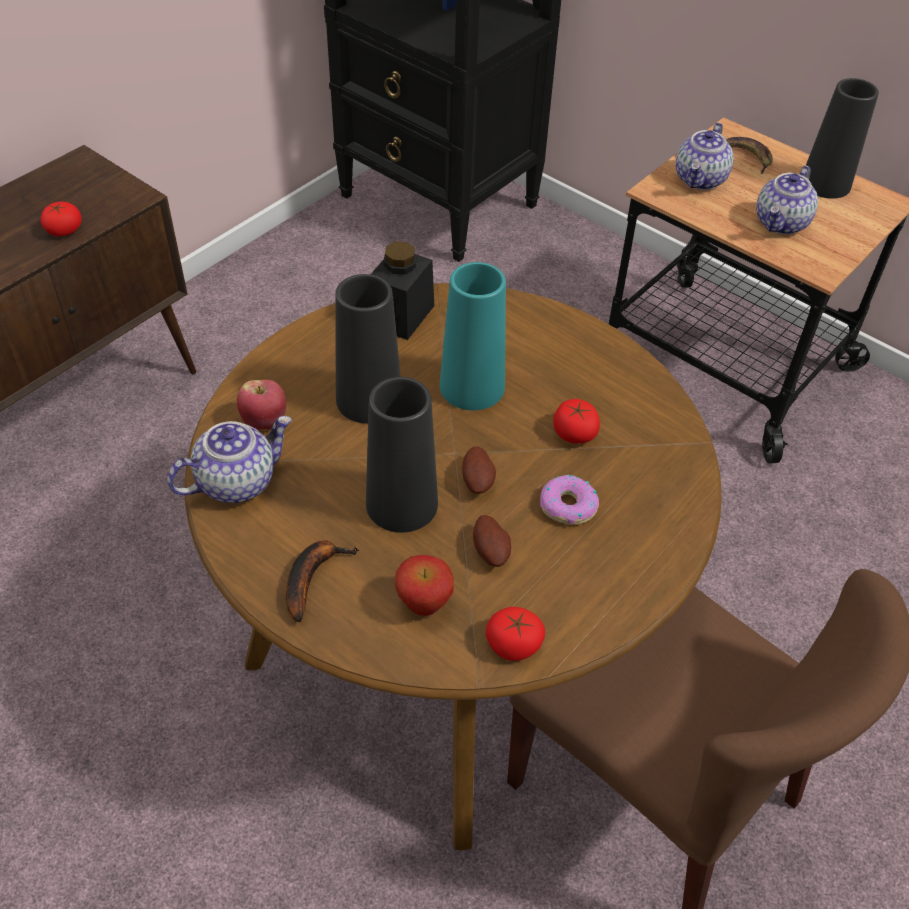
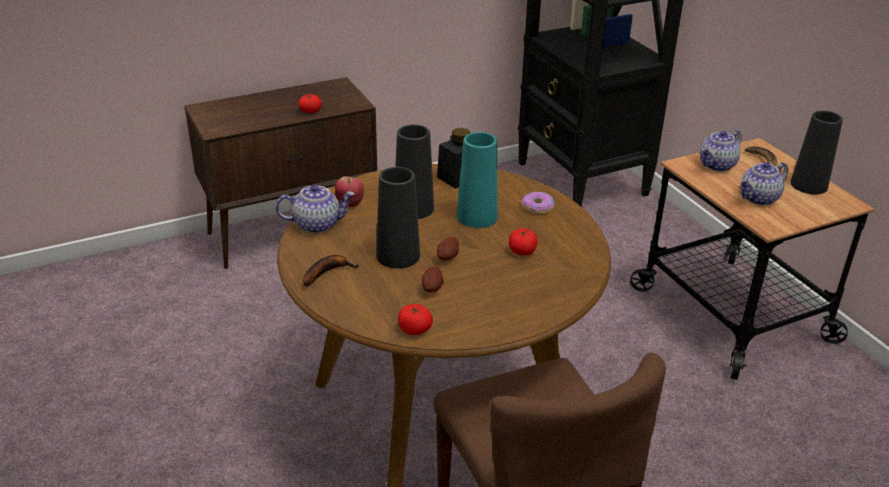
camera: 25 degrees right, 15 degrees down
apple [395,555,454,616] -> none
donut [540,475,599,525] -> donut moved to [521,192,555,214]

